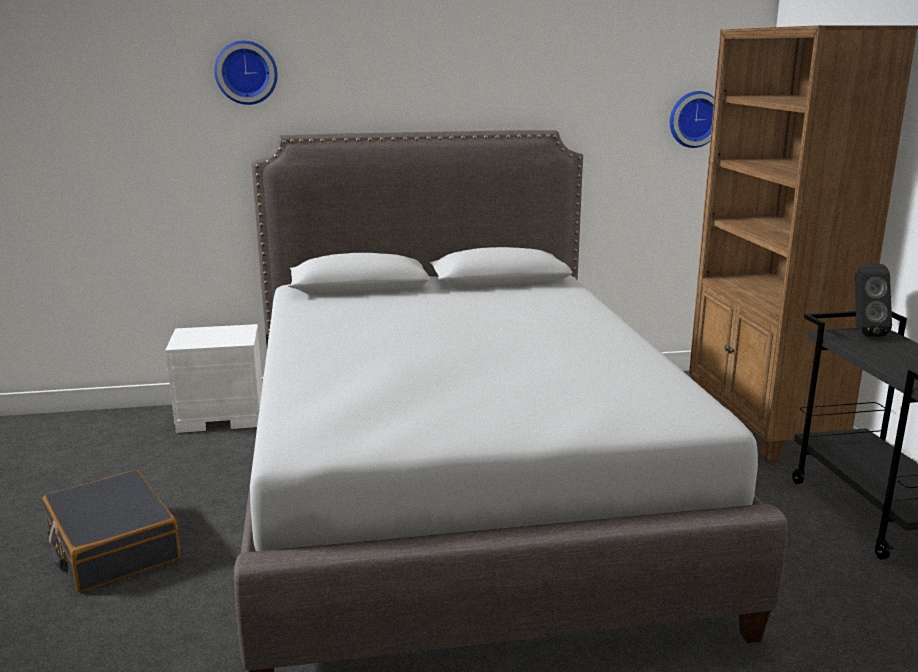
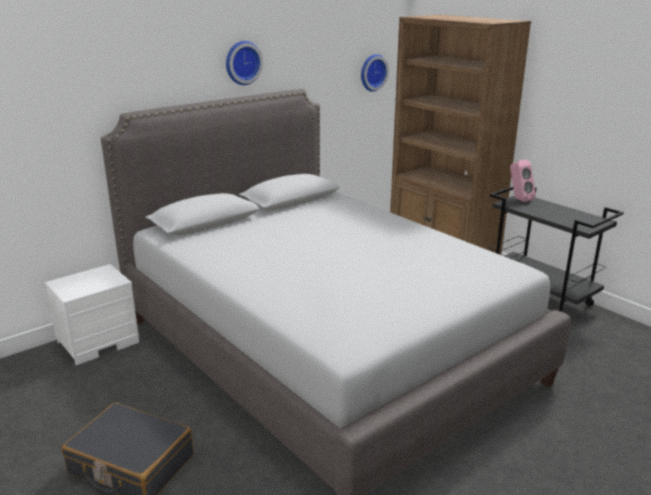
camera: 30 degrees left, 5 degrees up
wall clock [214,41,278,105] -> wall clock moved to [226,41,263,85]
black speaker [855,263,892,337] -> pink speaker [510,160,536,202]

